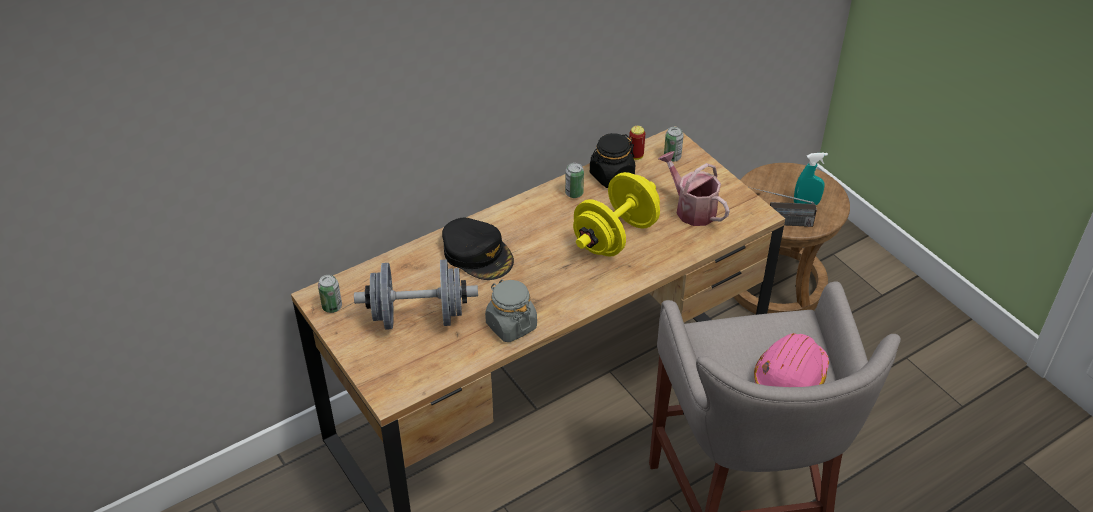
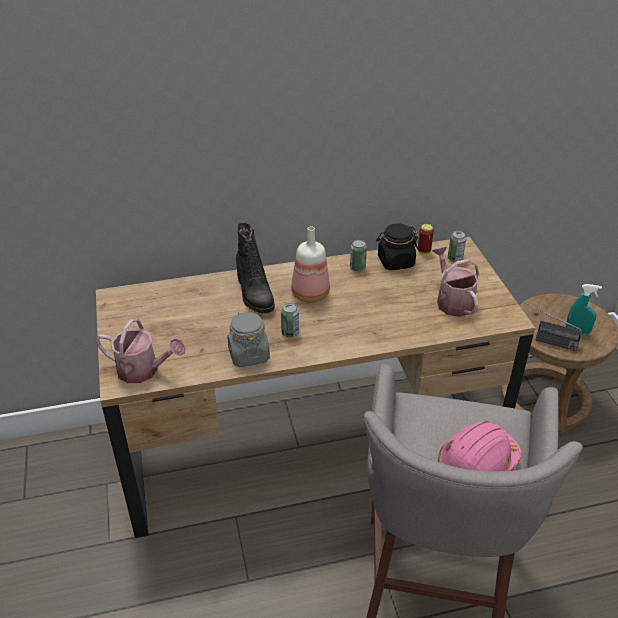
camera: 20 degrees right, 5 degrees down
can [318,275,342,313] -> can moved to [281,303,299,338]
grey dumbbell [354,259,478,330] -> none
black cap [442,218,514,280] -> black boot [236,222,275,314]
yellow dumbbell [573,172,660,257] -> none
none -> watering can [95,319,185,383]
none -> bottle [291,226,330,303]

